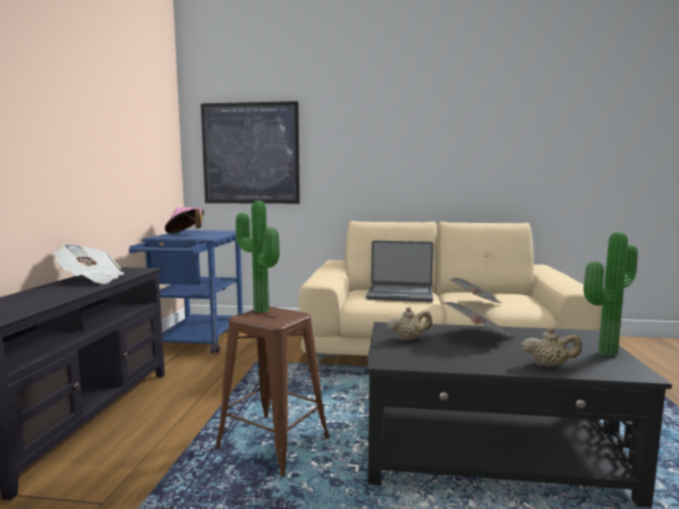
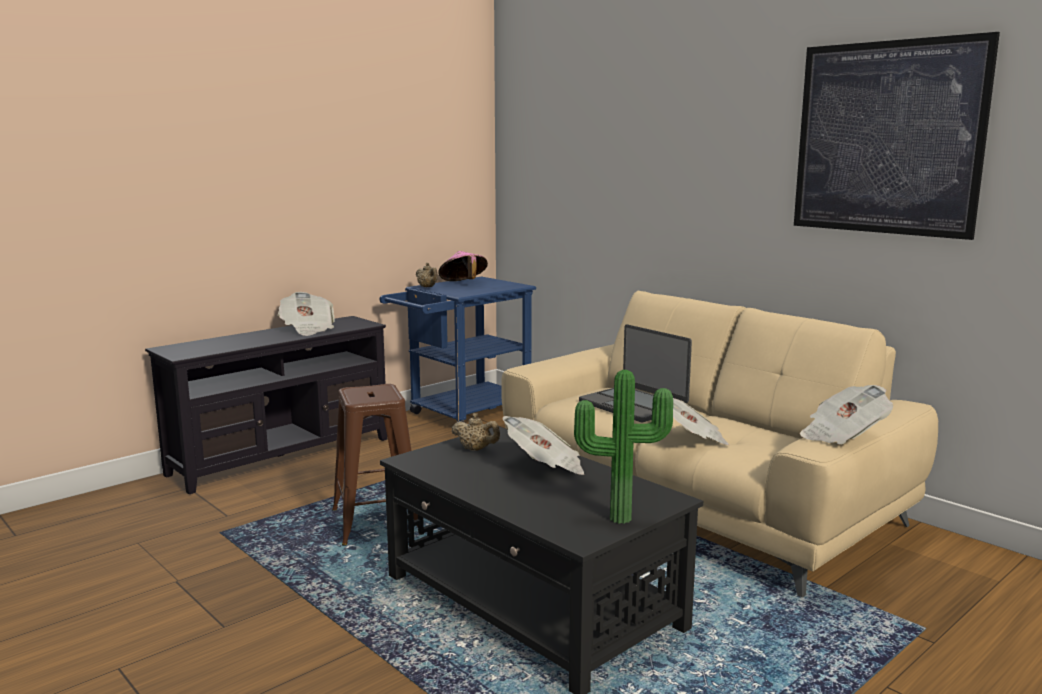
camera: 40 degrees right, 5 degrees up
picture [201,101,300,204] -> picture moved to [794,32,1000,240]
potted plant [236,200,280,313] -> none
beige teapot [521,328,581,367] -> beige teapot moved to [416,263,438,287]
none -> newspaper [800,385,893,444]

